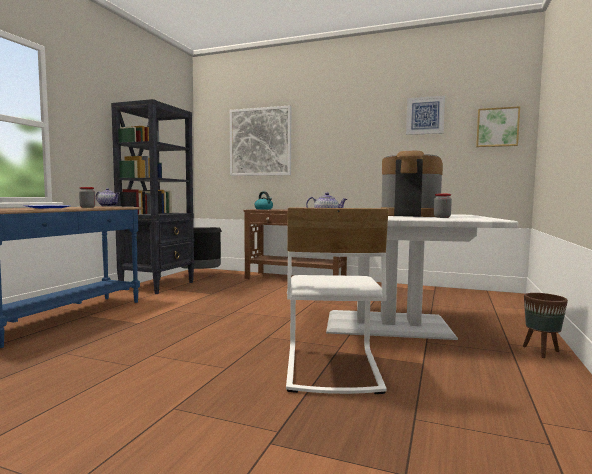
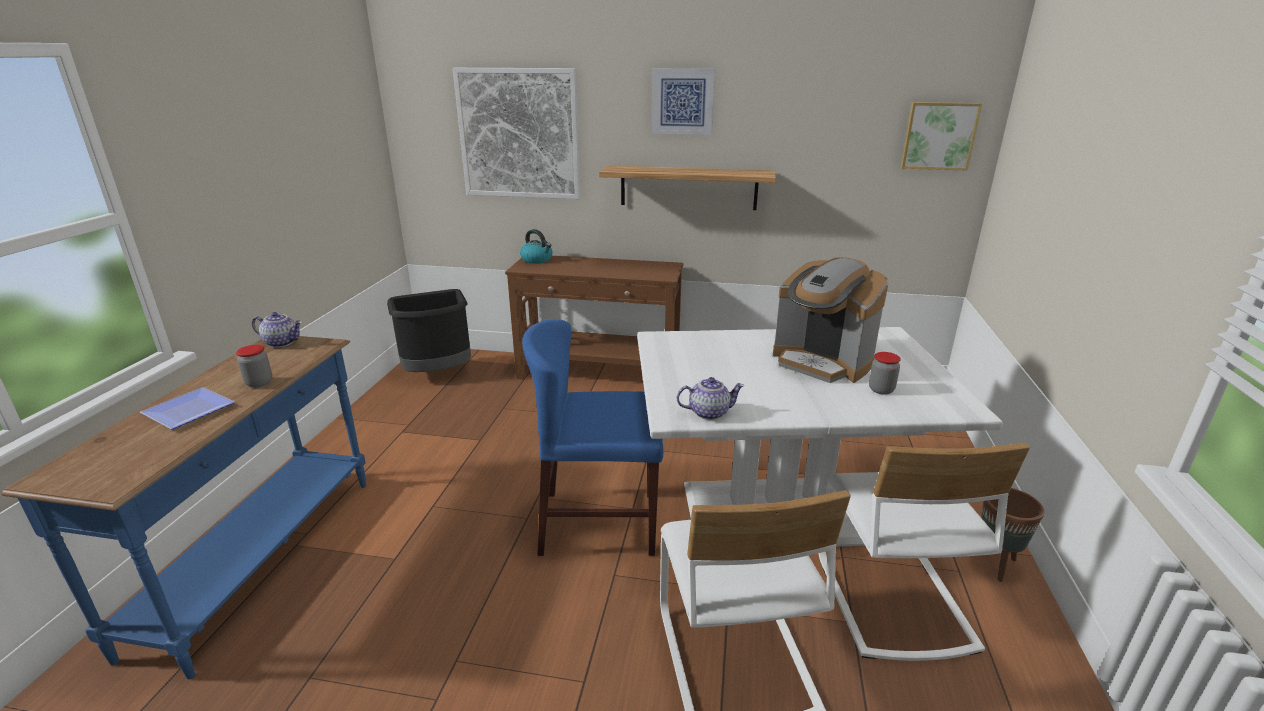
camera: 10 degrees left, 20 degrees up
black bookcase [111,99,195,294] -> none
coffee machine [381,150,443,217] -> coffee machine turned 150 degrees counterclockwise [773,257,888,383]
picture [406,96,445,135] -> picture moved to [652,69,715,135]
none -> blue chair [522,320,663,556]
none -> shelf [599,165,776,210]
none -> white chair [818,443,1030,661]

